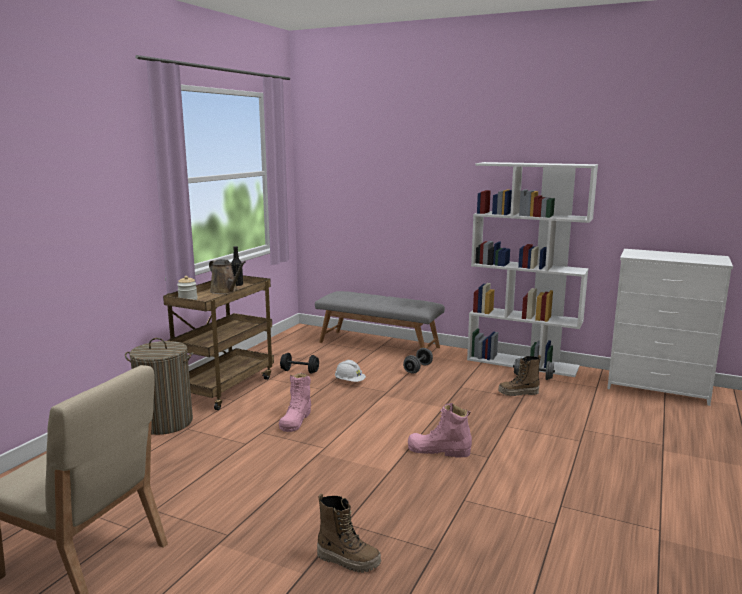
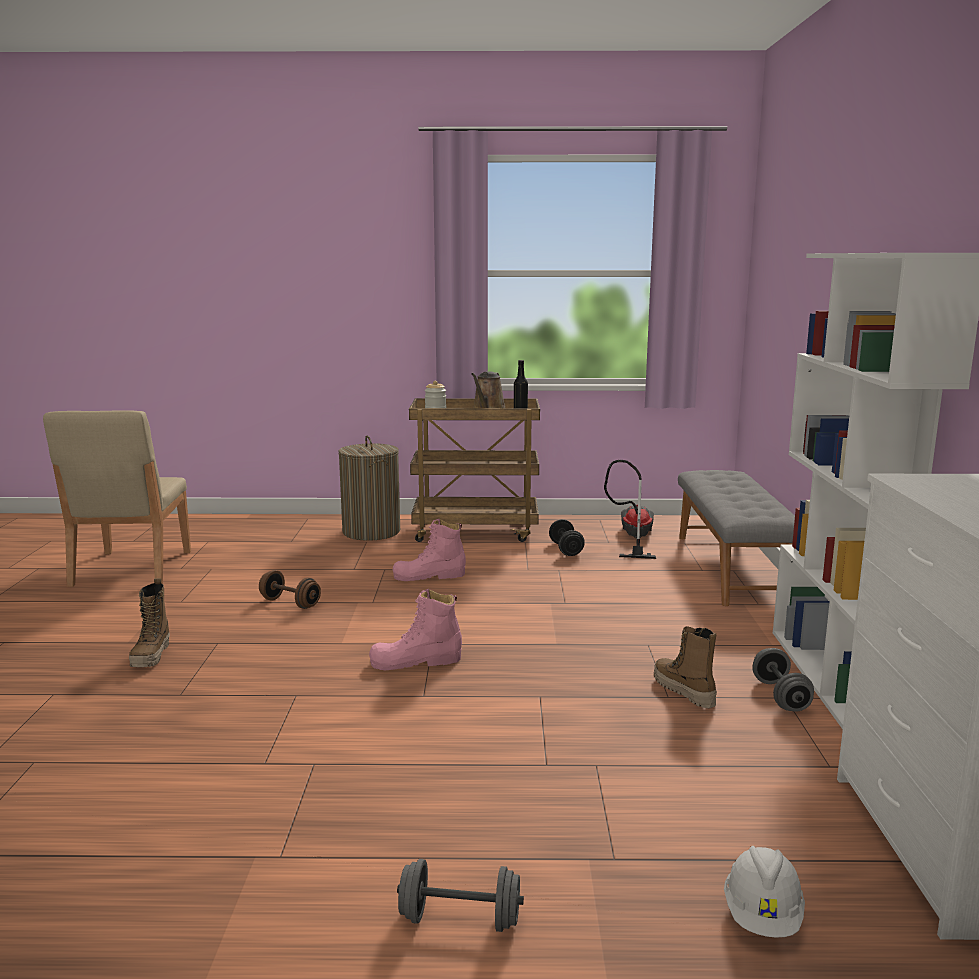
camera: 65 degrees right, 0 degrees up
white hard hat [335,360,366,382] -> white hard hat moved to [724,846,805,938]
grey dumbbell [403,348,433,374] -> grey dumbbell moved to [397,859,524,932]
pink boot [408,403,472,457] -> pink boot turned 90 degrees counterclockwise [369,589,462,670]
none -> brown dumbbell [259,570,321,609]
none -> vacuum cleaner [604,460,656,559]

